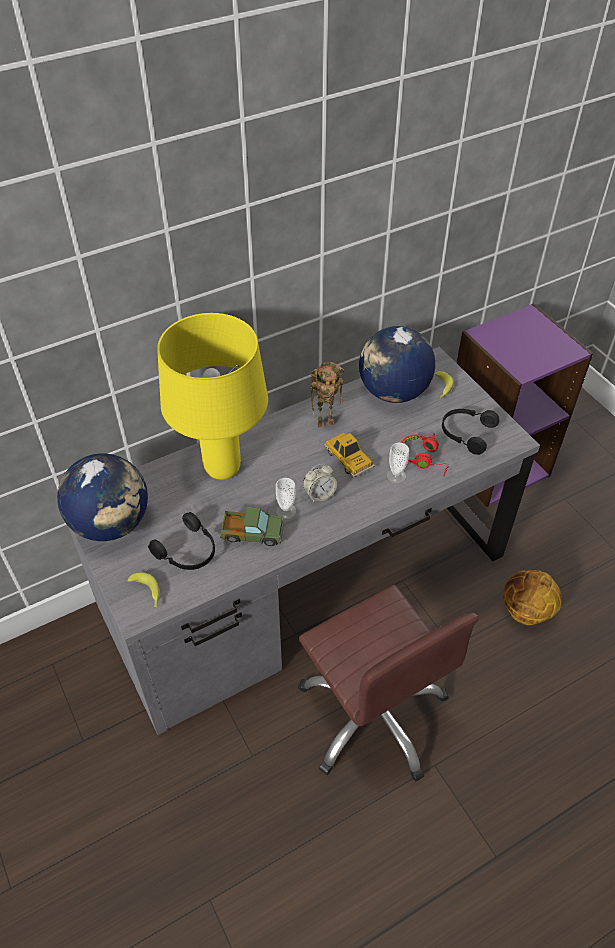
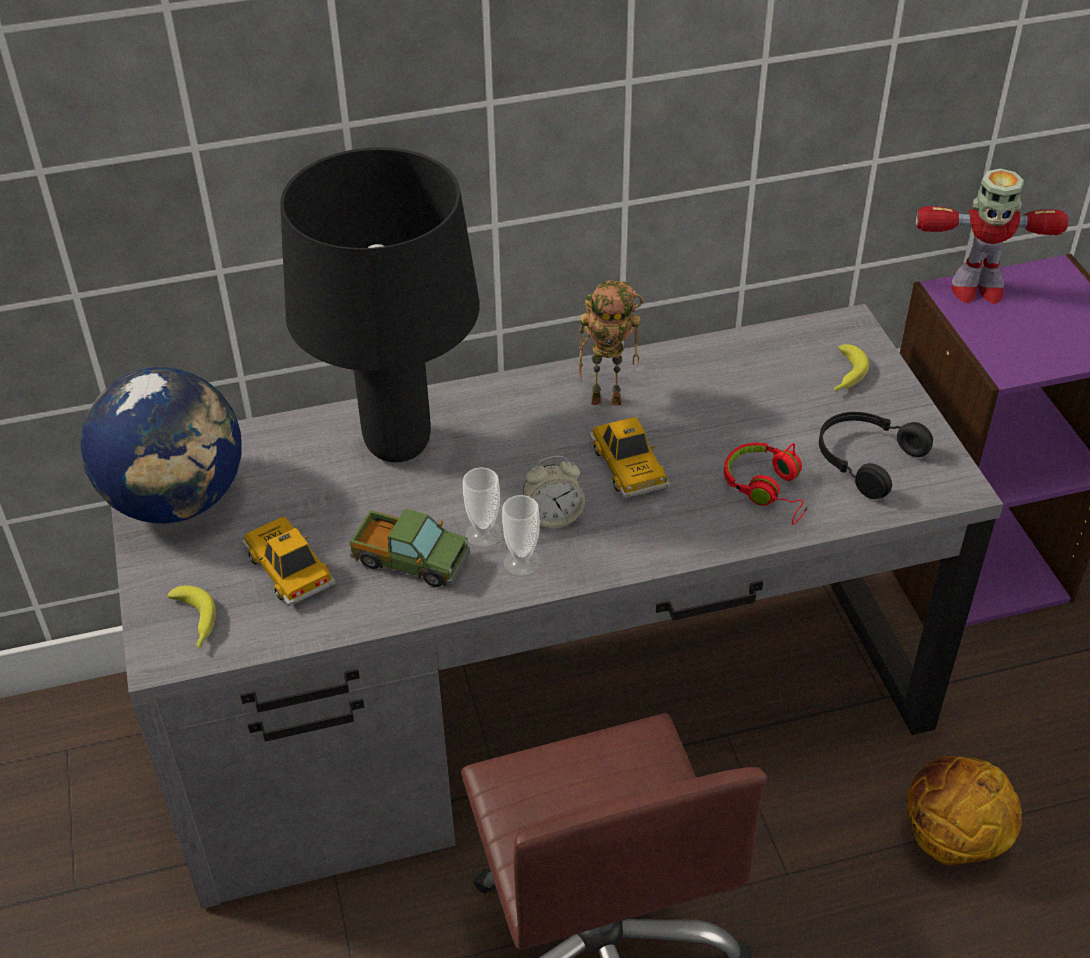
camera: 15 degrees right, 5 degrees down
black headphones [148,512,215,570] -> toy car [242,517,336,606]
yellow table lamp [157,313,268,480] -> black table lamp [280,147,480,462]
globe [359,326,435,403] -> none
cup [387,443,409,483] -> cup moved to [502,495,541,576]
none -> toy robot [916,168,1068,304]

